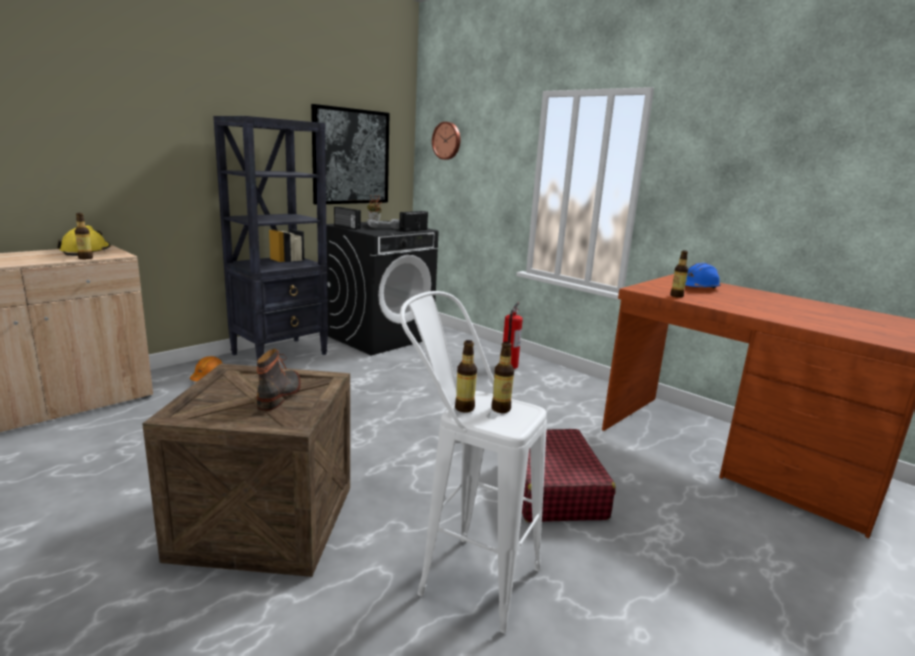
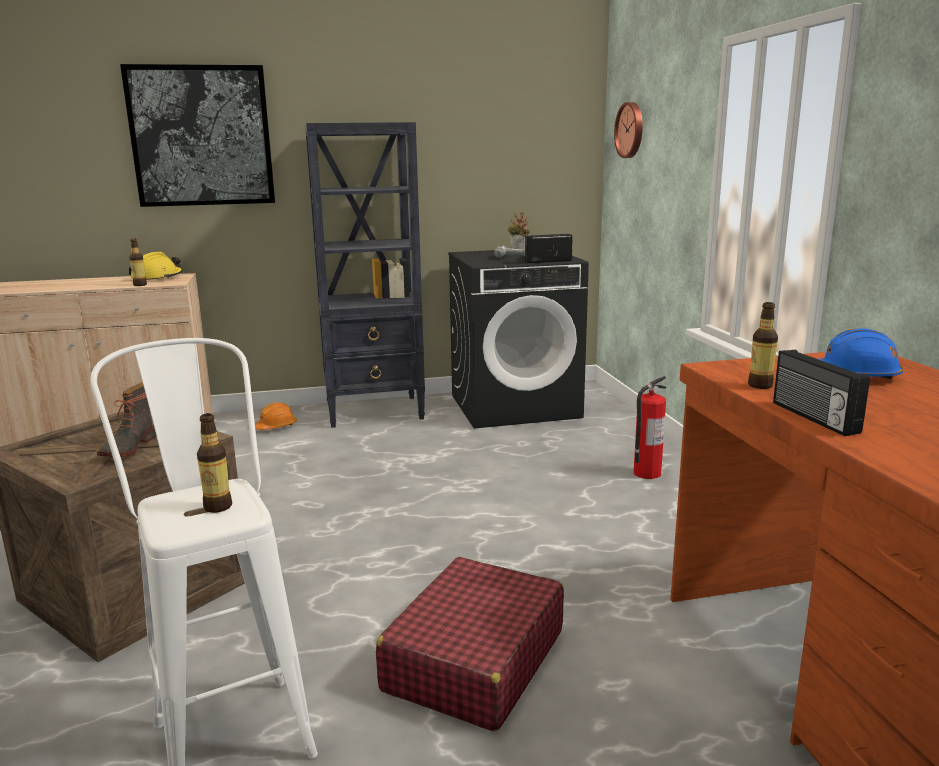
camera: 35 degrees right, 0 degrees up
boot [257,349,301,411] -> boot turned 150 degrees clockwise [97,382,157,457]
picture [311,104,390,205] -> picture moved to [120,64,275,207]
radio [334,207,361,230] -> radio moved to [773,350,870,436]
bottle [455,340,477,413] -> none

